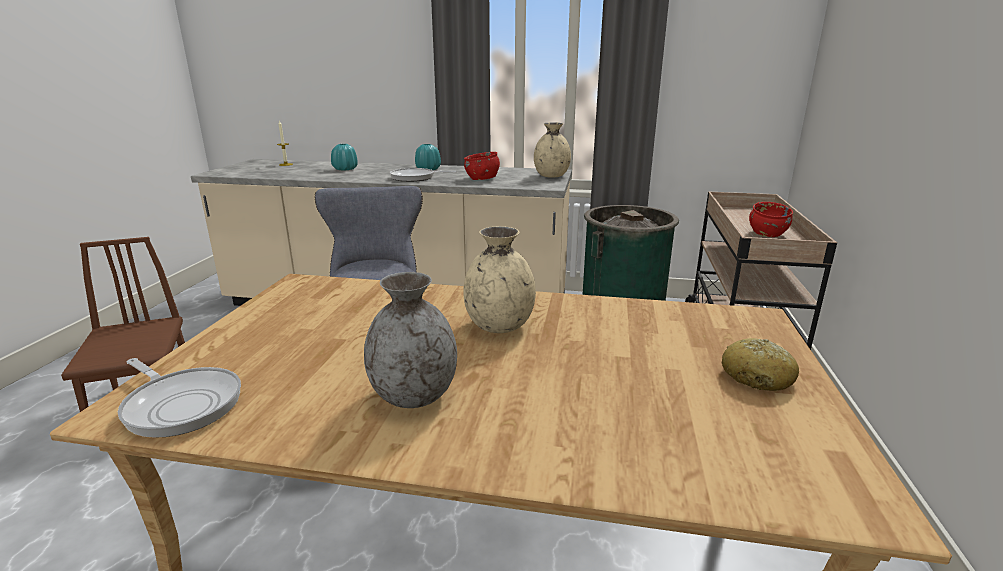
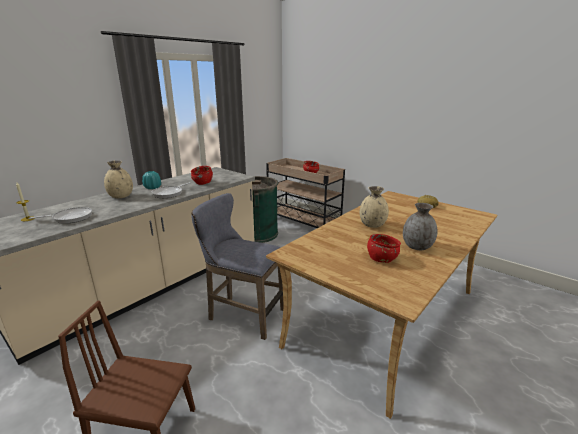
camera: 60 degrees left, 0 degrees up
frying pan [118,358,241,438] -> frying pan moved to [29,207,92,224]
turquoise vase [331,144,358,170] -> none
beige vase [534,122,571,178] -> beige vase moved to [104,160,133,198]
none -> red bowl [367,234,401,263]

